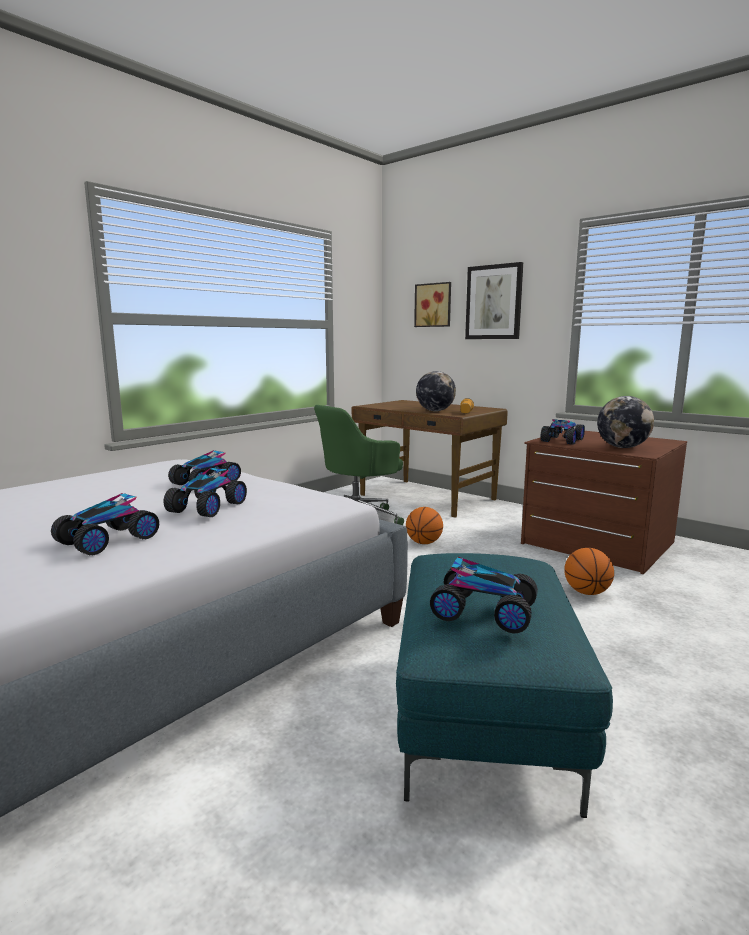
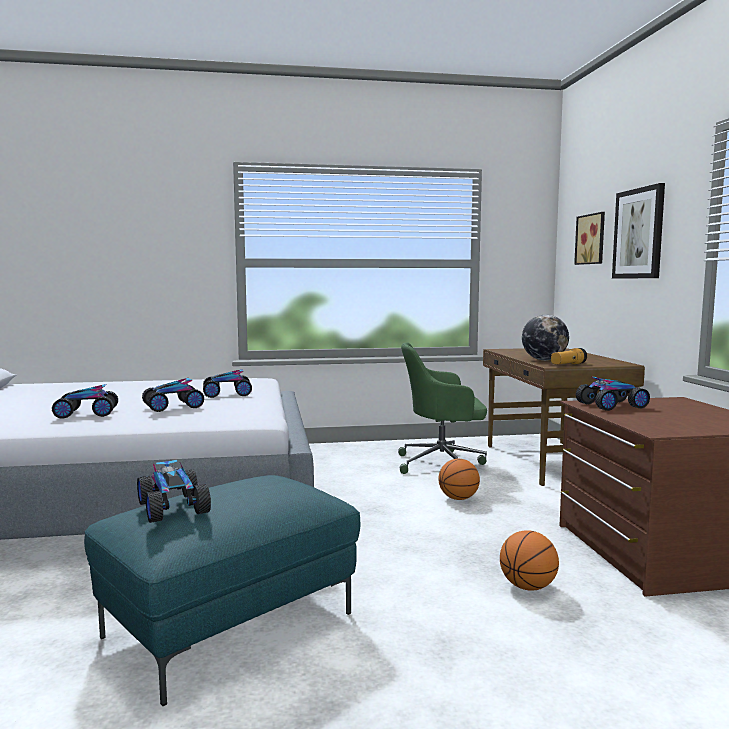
camera: 40 degrees right, 5 degrees down
globe [597,396,654,448] -> none

